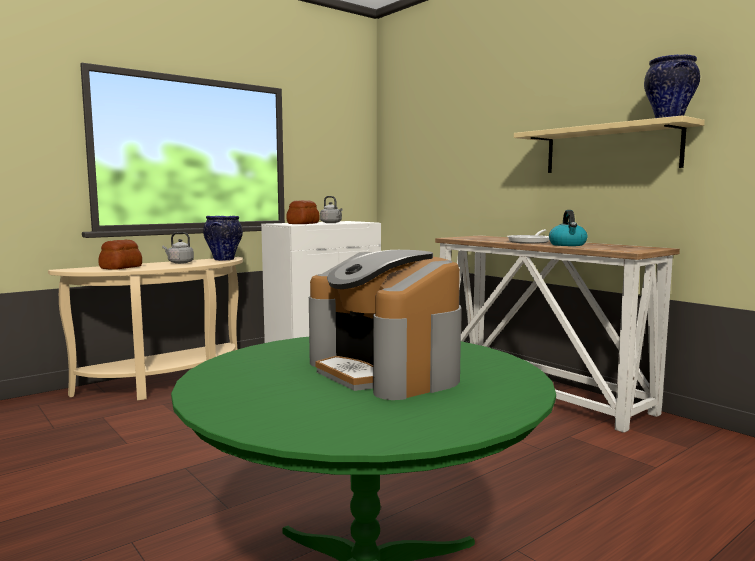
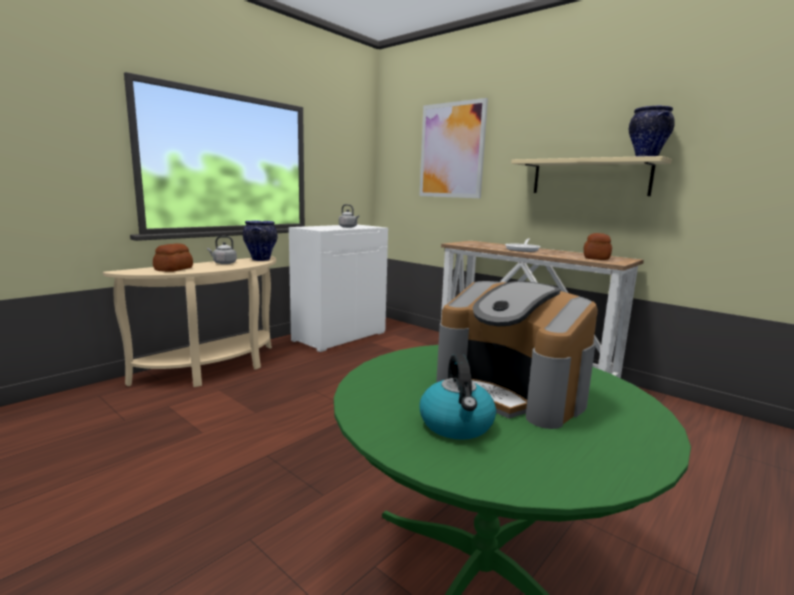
camera: 10 degrees left, 5 degrees up
bread [286,200,320,224] -> bread moved to [584,233,612,260]
kettle [549,210,588,246] -> kettle moved to [420,354,496,440]
none -> picture [419,98,488,198]

